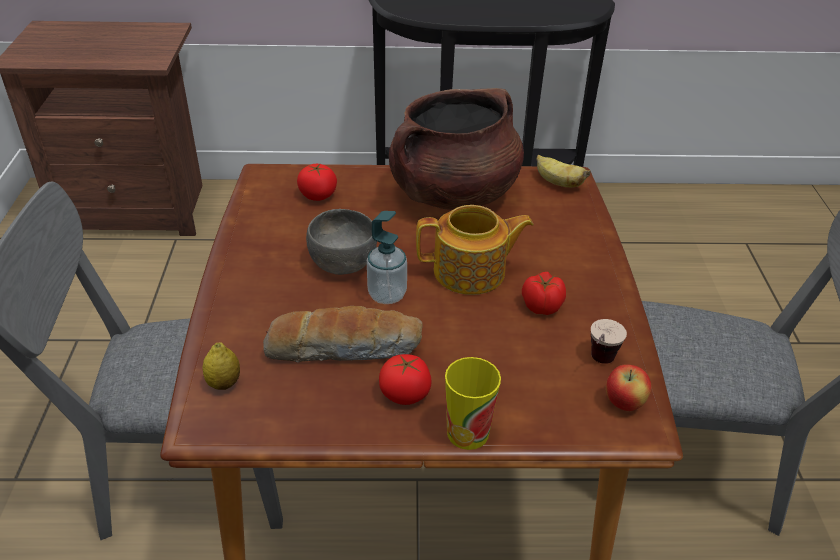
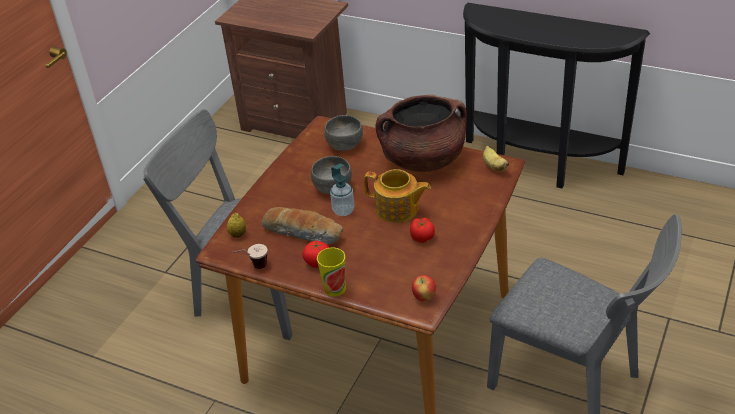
camera: 30 degrees right, 0 degrees up
tomato [297,164,337,201] -> grey bowl [324,115,363,151]
cup [591,319,627,364] -> cup moved to [232,244,267,269]

